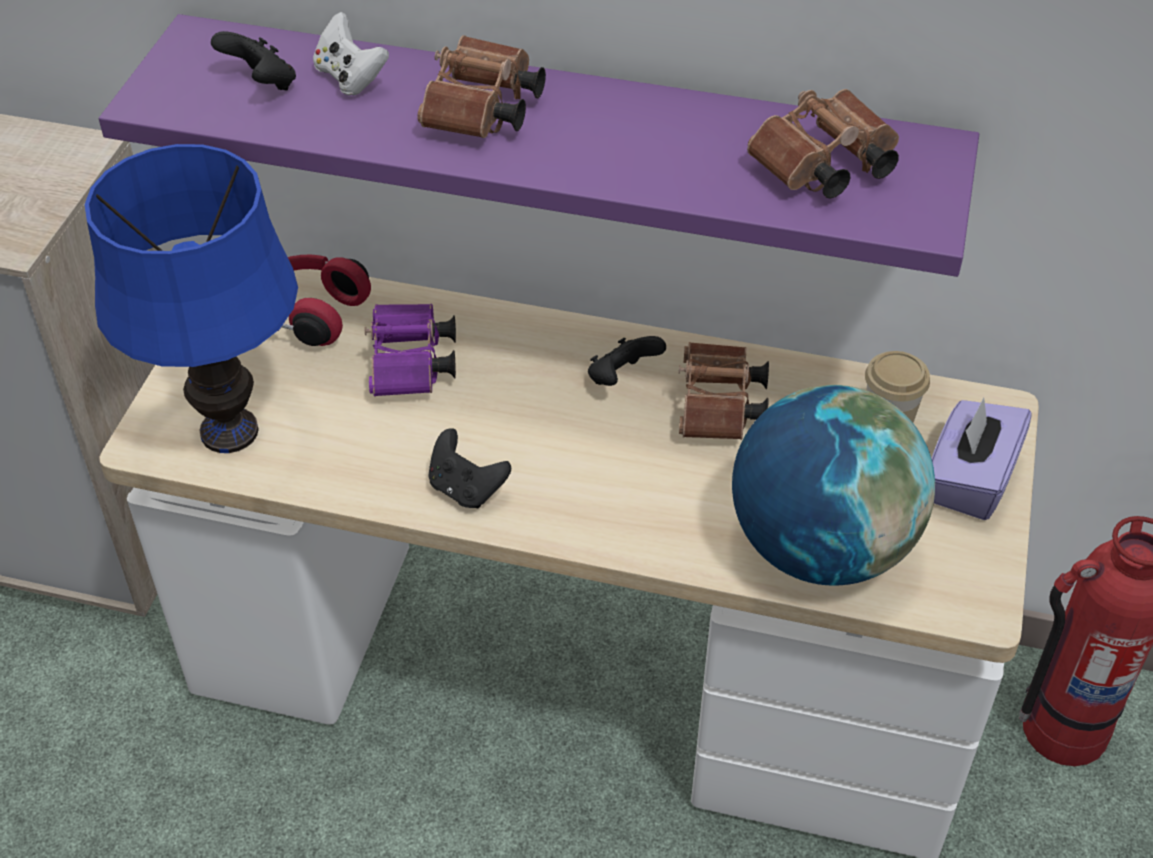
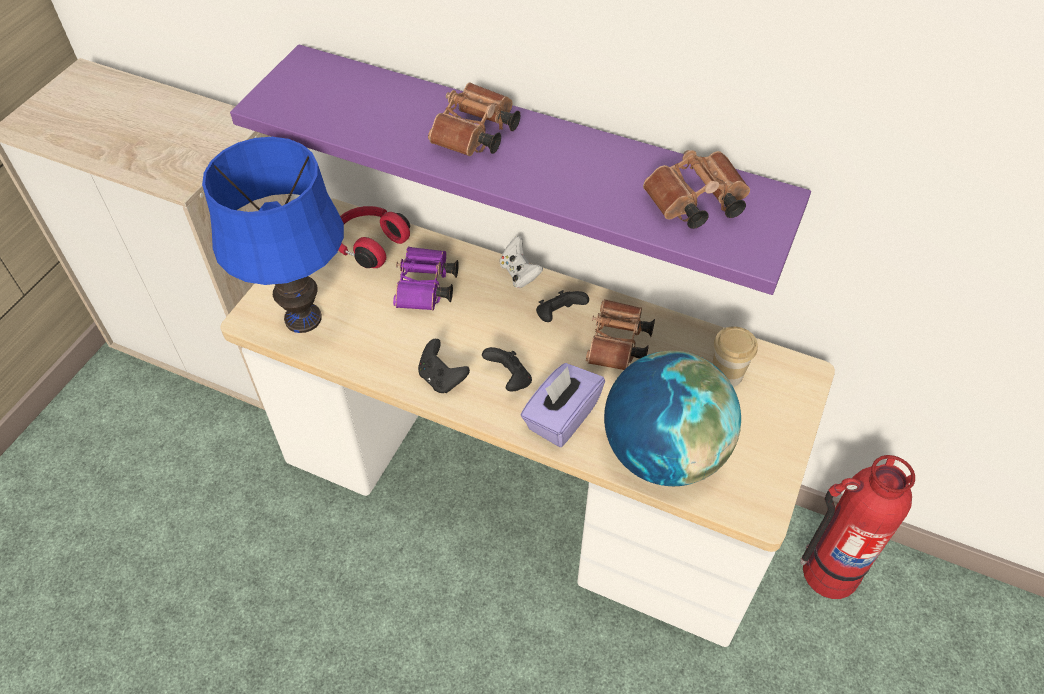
camera: 10 degrees right, 5 degrees up
black game controller [211,31,296,90] -> black game controller moved to [482,347,532,391]
white game controller [313,12,389,95] -> white game controller moved to [500,236,543,288]
purple tissue box [931,398,1032,520] -> purple tissue box moved to [520,363,605,447]

